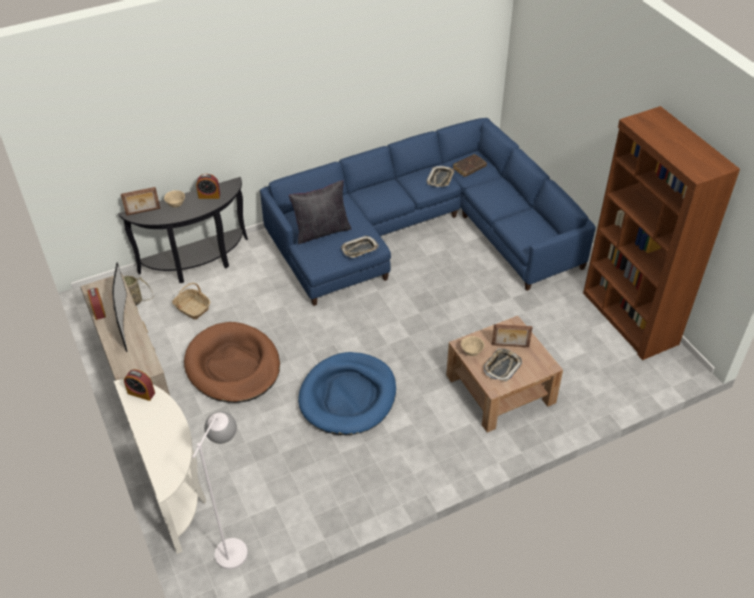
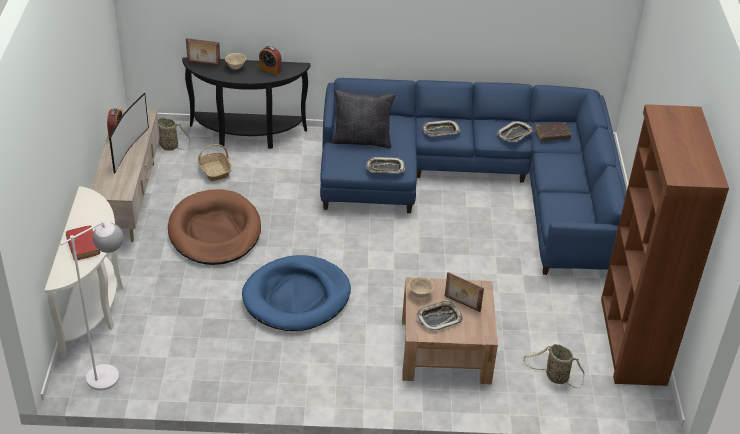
camera: 25 degrees right, 5 degrees down
alarm clock [124,369,155,401] -> none
none -> red book [66,225,100,261]
none -> tray [423,120,461,136]
none -> basket [524,344,585,388]

